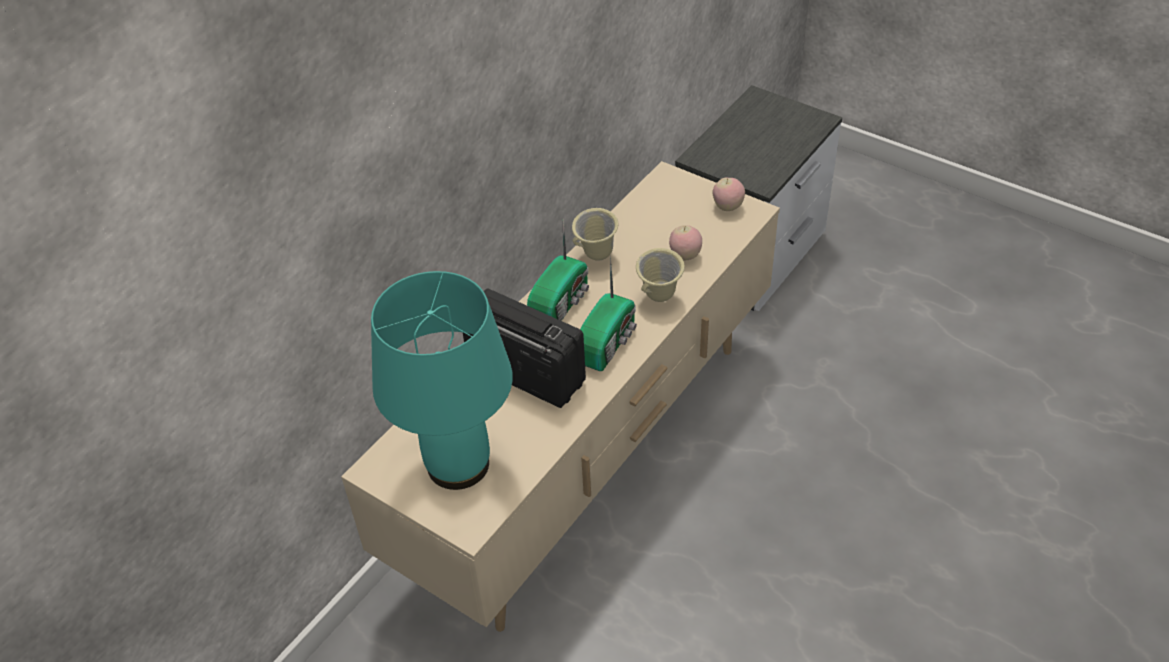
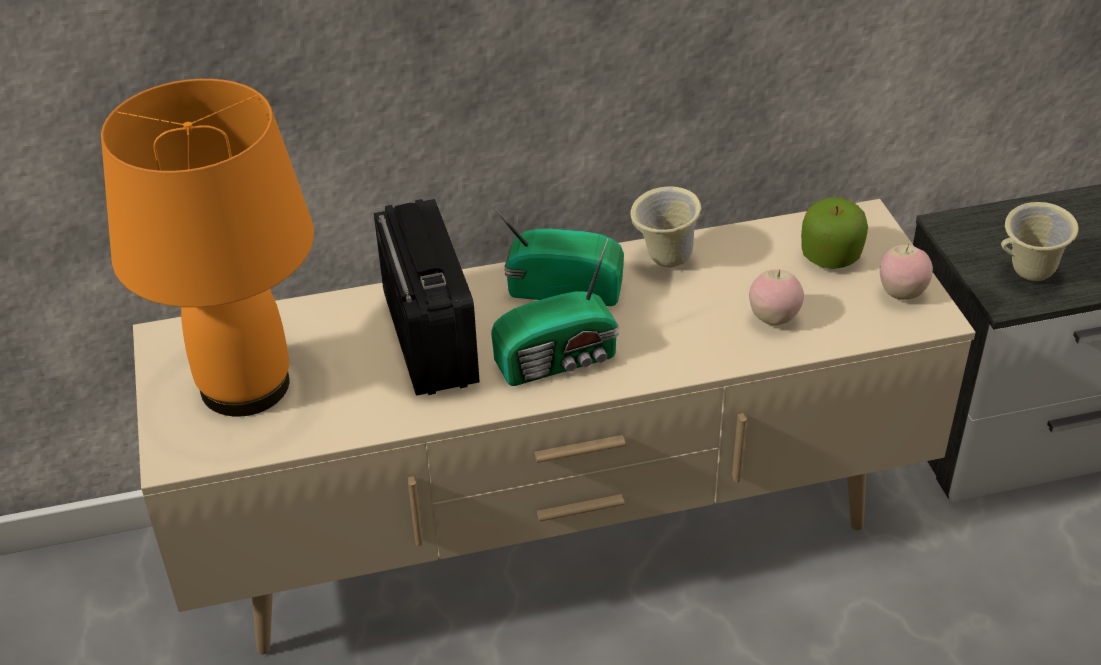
camera: 40 degrees right, 5 degrees down
turquoise table lamp [371,271,513,490] -> orange table lamp [101,79,314,417]
radio [527,219,589,321] -> radio turned 150 degrees counterclockwise [494,208,624,306]
beige mug [636,248,685,302] -> beige mug moved to [1001,202,1079,281]
none -> apple [801,197,868,269]

